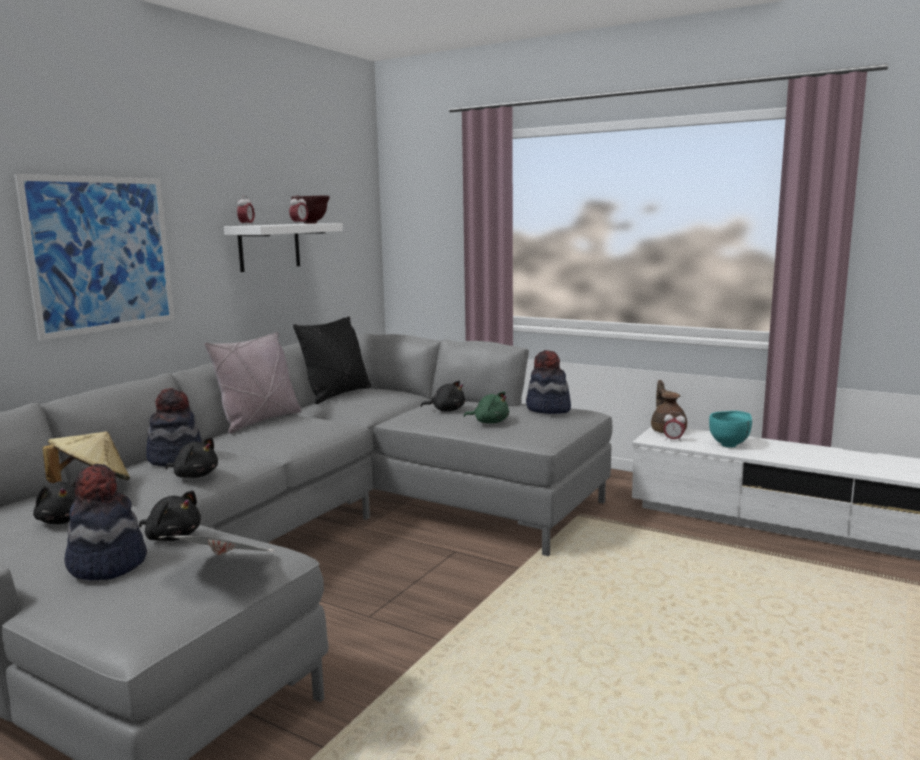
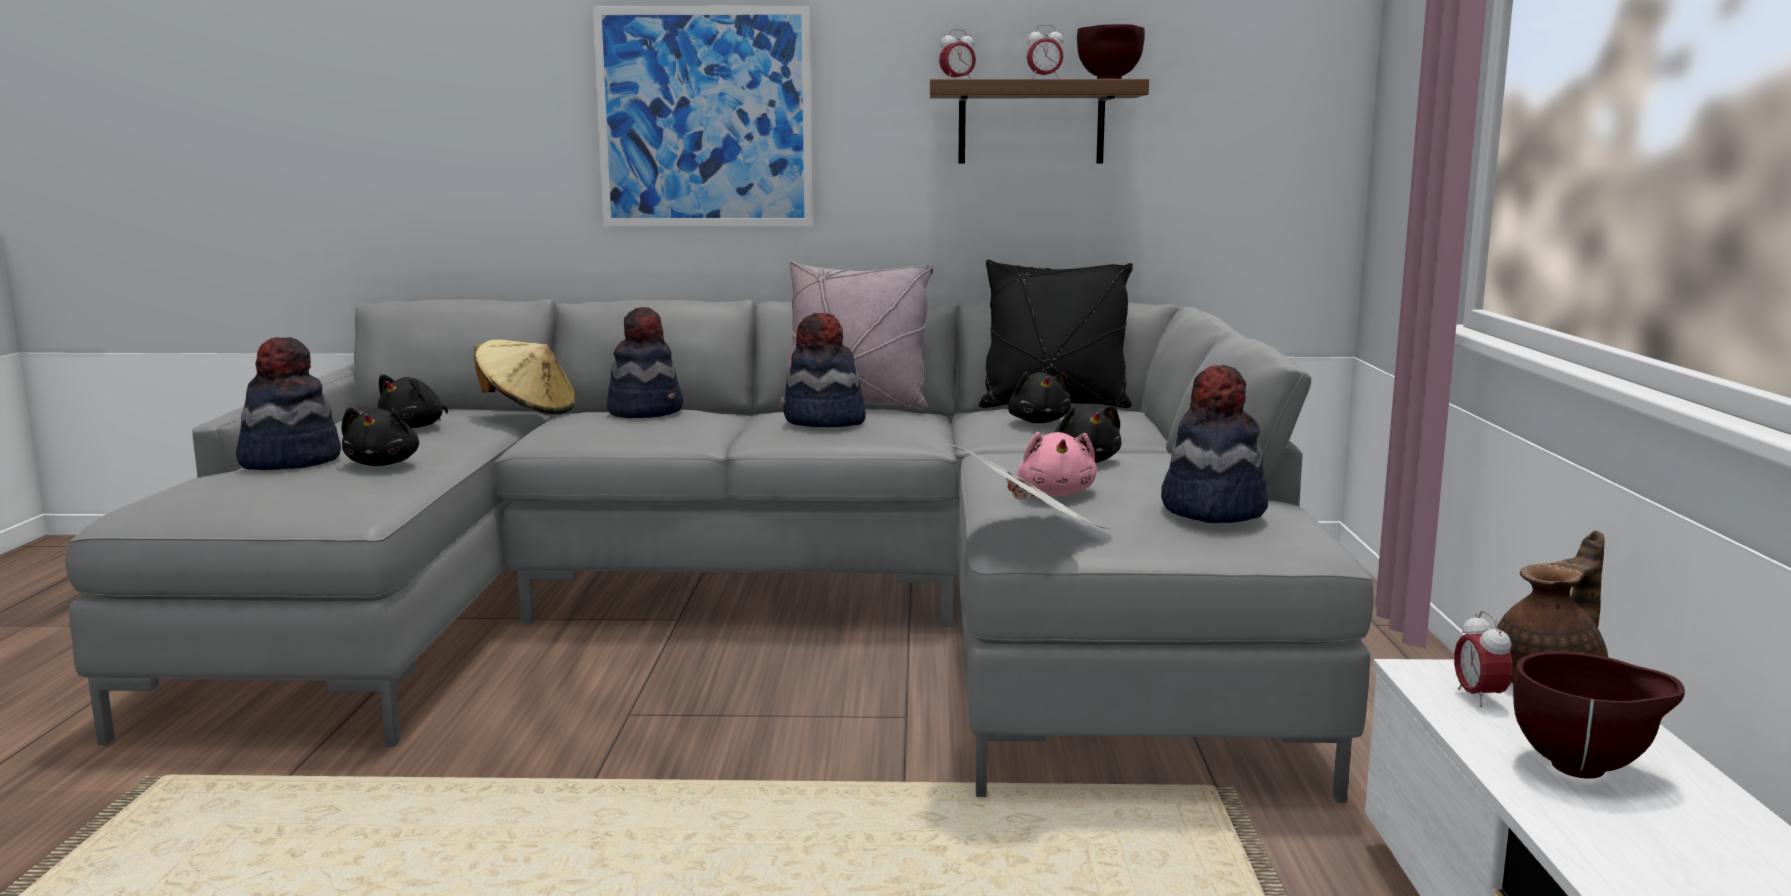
camera: 60 degrees right, 0 degrees up
newspaper [158,535,274,555] -> newspaper moved to [950,444,1109,529]
black plush toy [165,437,218,478] -> black plush toy moved to [1008,371,1071,423]
white shelf [224,223,343,272] -> brown shelf [930,79,1149,164]
green plush toy [464,391,509,424] -> pink plush toy [1017,432,1097,496]
turquoise bowl [709,411,752,448] -> brown bowl [1513,651,1685,779]
none -> hat [783,313,866,427]

